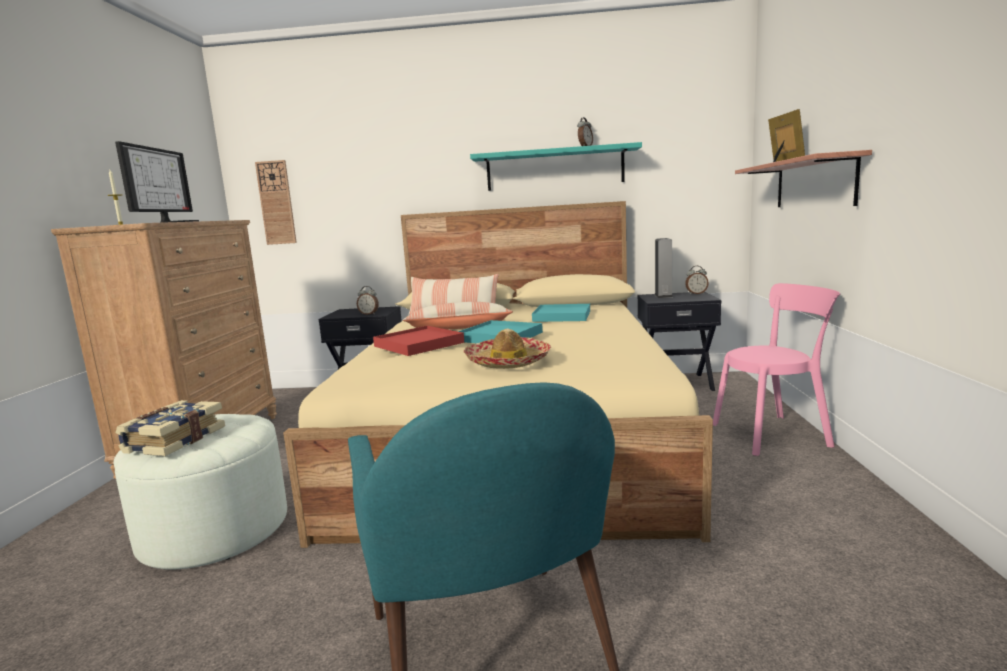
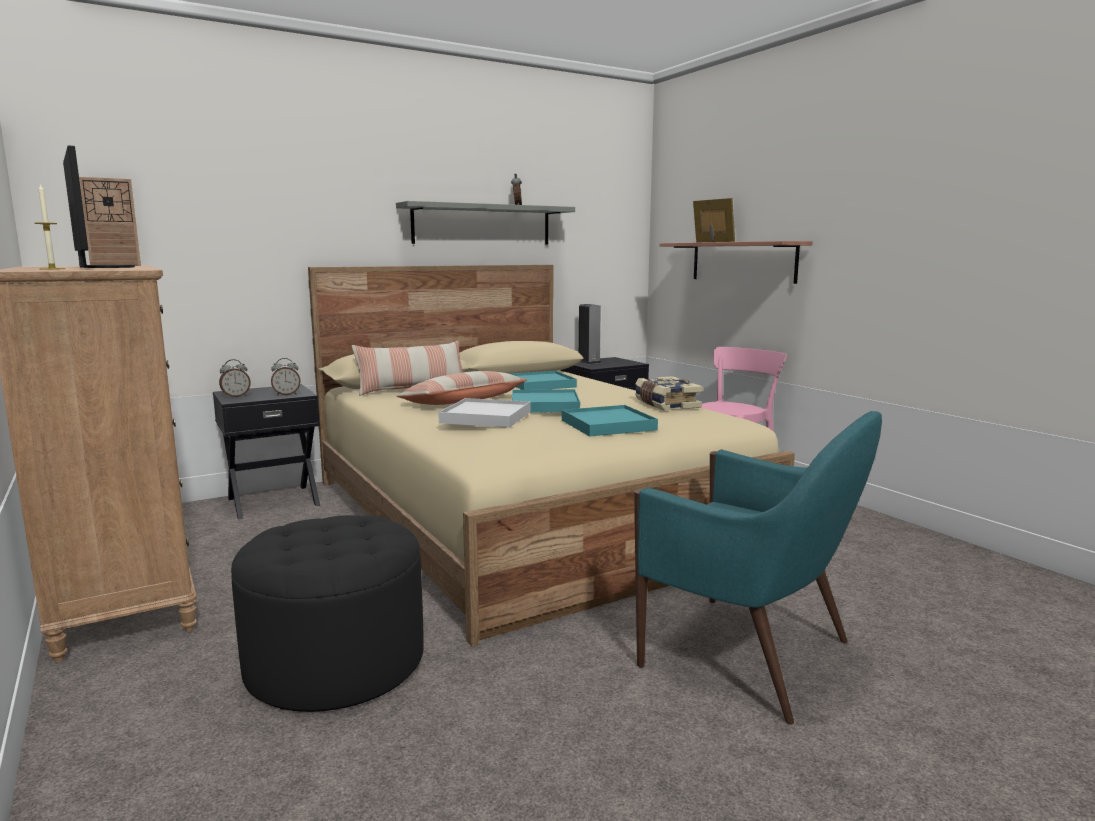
camera: 35 degrees left, 0 degrees up
white ottoman [114,414,287,570] -> black ottoman [231,515,424,712]
book [116,400,225,456] -> book moved to [635,376,703,410]
red tray [373,326,464,356] -> white tray [438,398,531,428]
hat [464,328,551,369] -> turquoise tray [562,405,658,437]
turquoise shelf [470,142,642,191] -> grey shelf [396,201,575,245]
alarm clock [685,266,709,295] -> alarm clock moved to [219,359,251,398]

